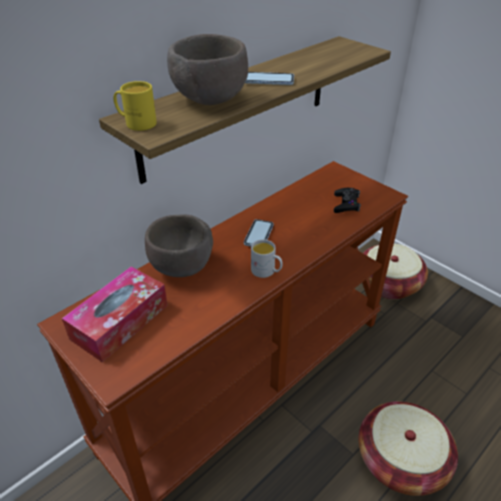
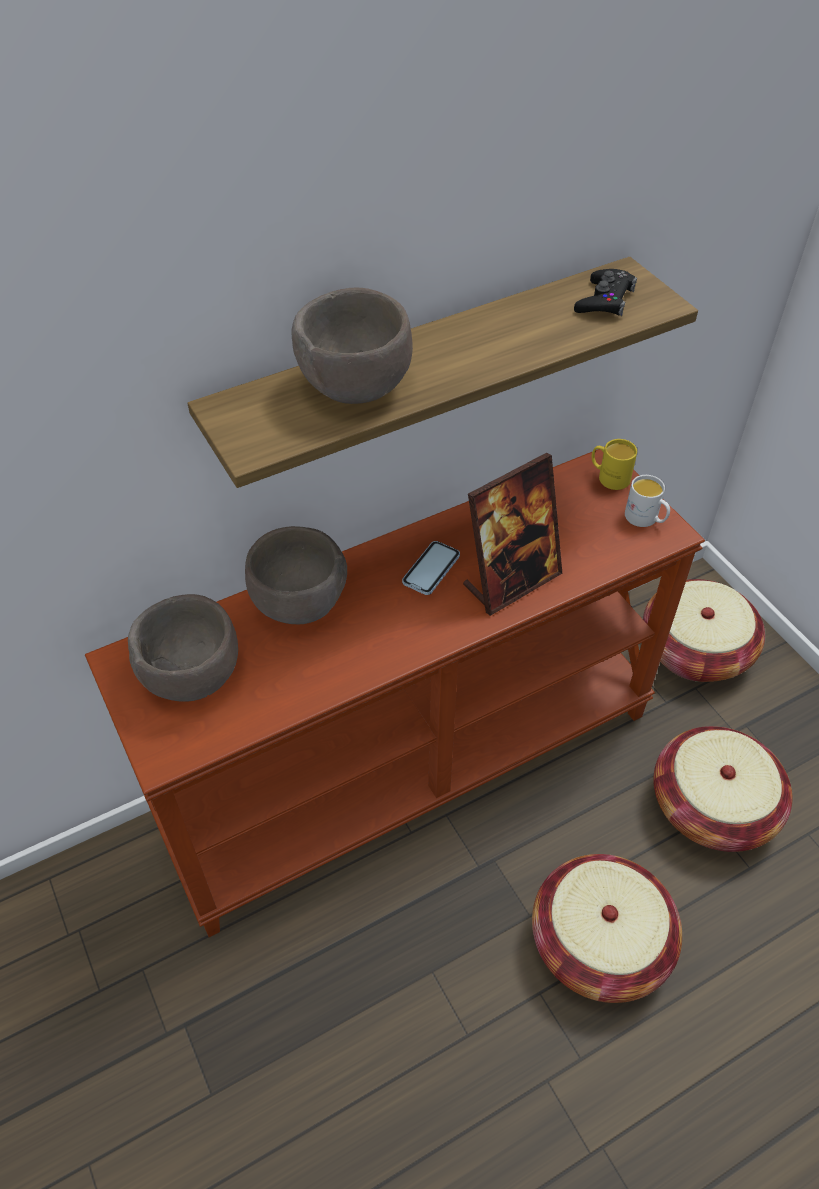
camera: 15 degrees right, 10 degrees up
tissue box [62,266,168,362] -> brown bowl [128,594,238,702]
yellow mug [113,81,157,131] -> yellow mug moved to [592,439,637,490]
phone [245,72,294,85] -> none
white mug [251,239,282,278] -> white mug moved to [625,475,670,527]
black game controller [334,188,361,213] -> black game controller moved to [574,269,637,316]
none -> picture frame [463,453,562,616]
none -> basket [653,726,793,852]

